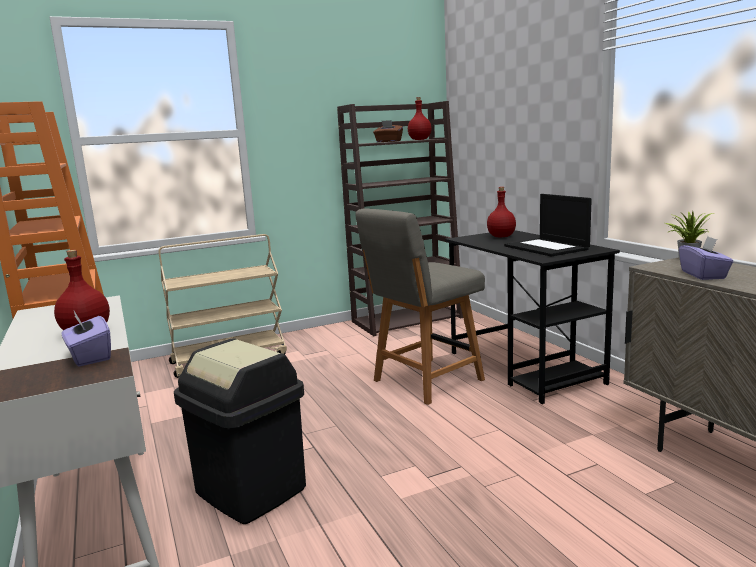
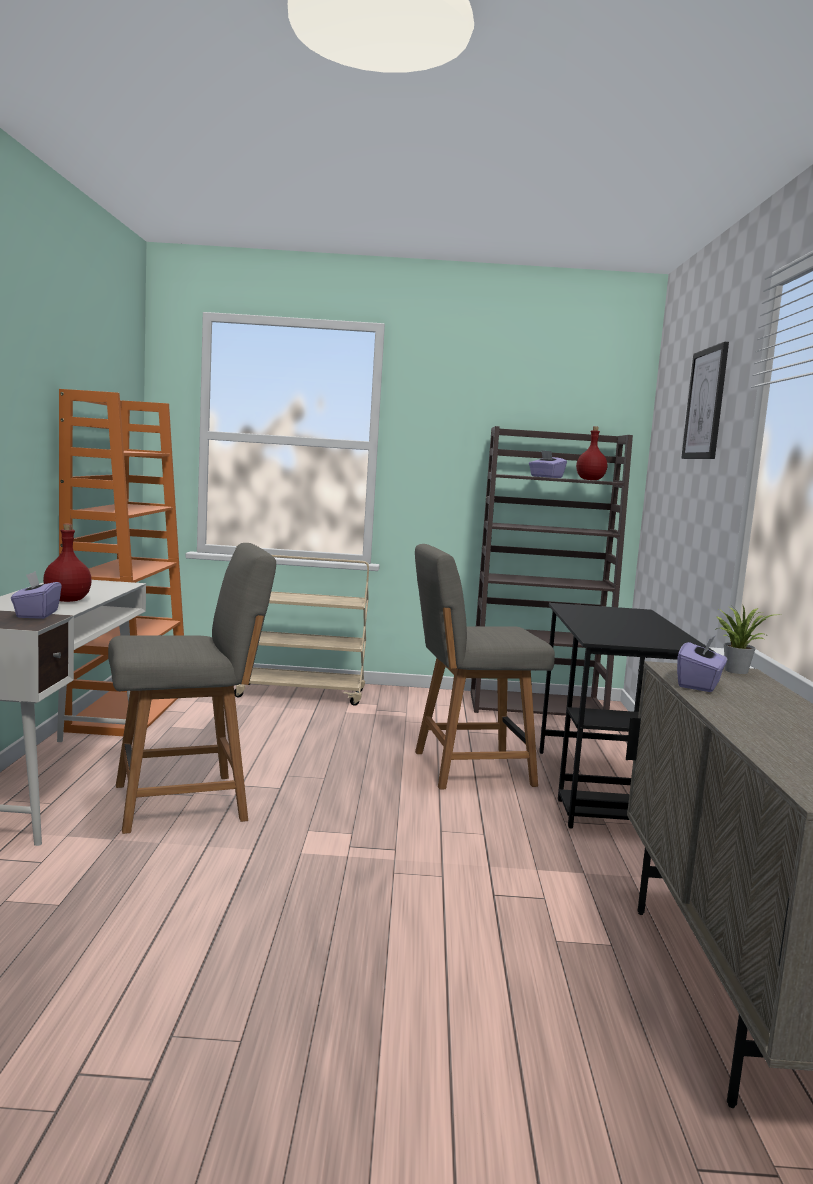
camera: 25 degrees right, 5 degrees down
black trash can [174,338,306,524] -> grey chair [108,543,276,834]
brown tissue box [373,120,403,142] -> purple tissue box [529,450,567,478]
red bottle [487,187,516,237] -> none
laptop [504,194,592,257] -> none
none -> picture [681,342,729,459]

